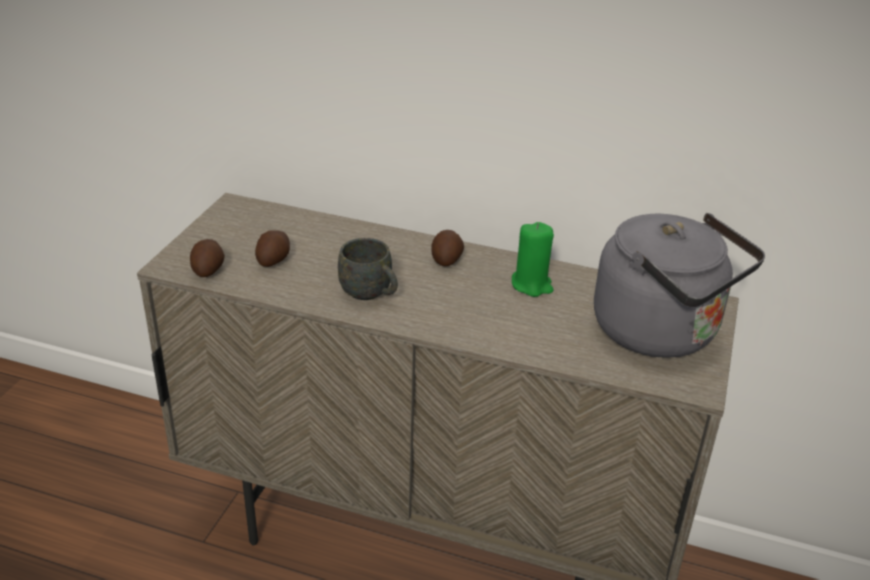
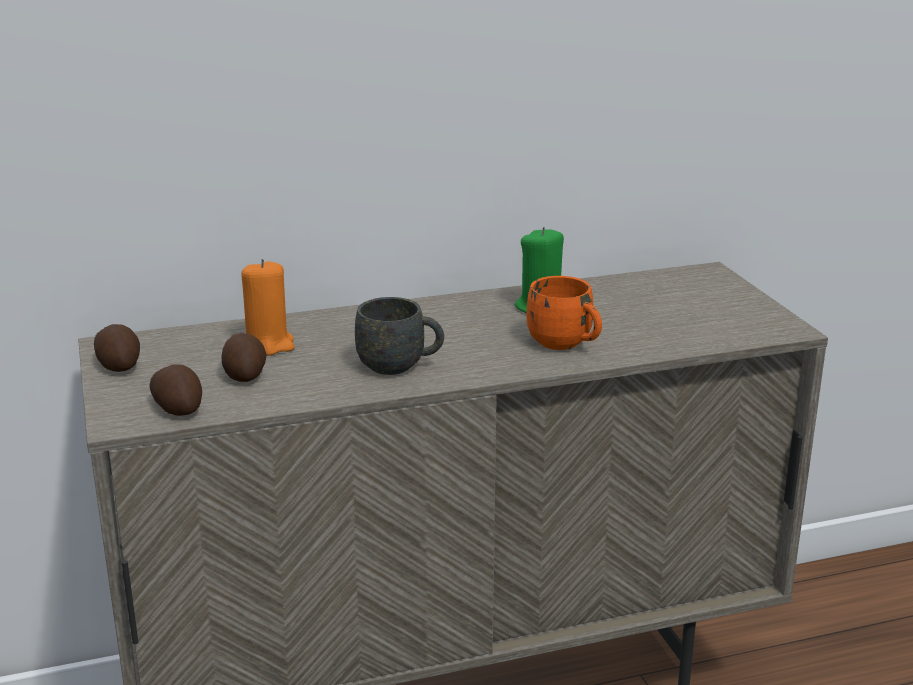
camera: 35 degrees left, 10 degrees down
potato [431,230,464,266] -> potato moved to [94,324,140,372]
grey kettle [594,213,765,358] -> none
none -> orange candle [241,259,294,356]
none -> orange mug [527,276,602,350]

